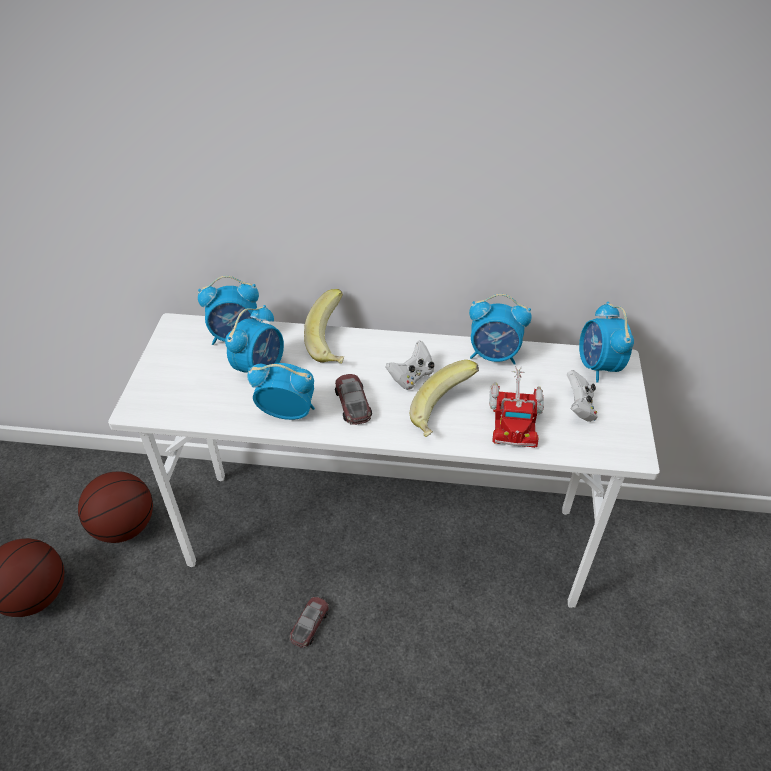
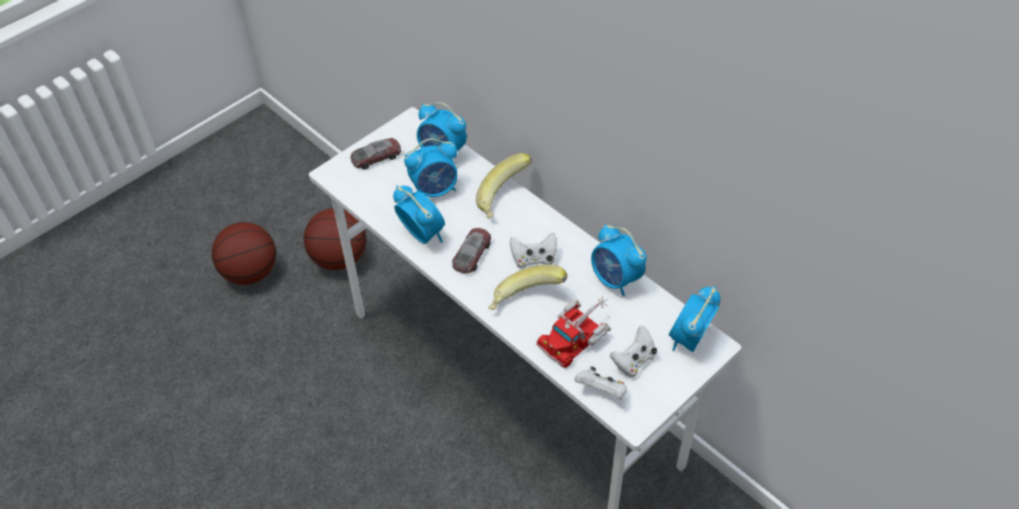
camera: 40 degrees right, 5 degrees up
toy car [290,597,329,648] -> toy car moved to [350,138,402,169]
none -> white game controller [575,367,627,399]

